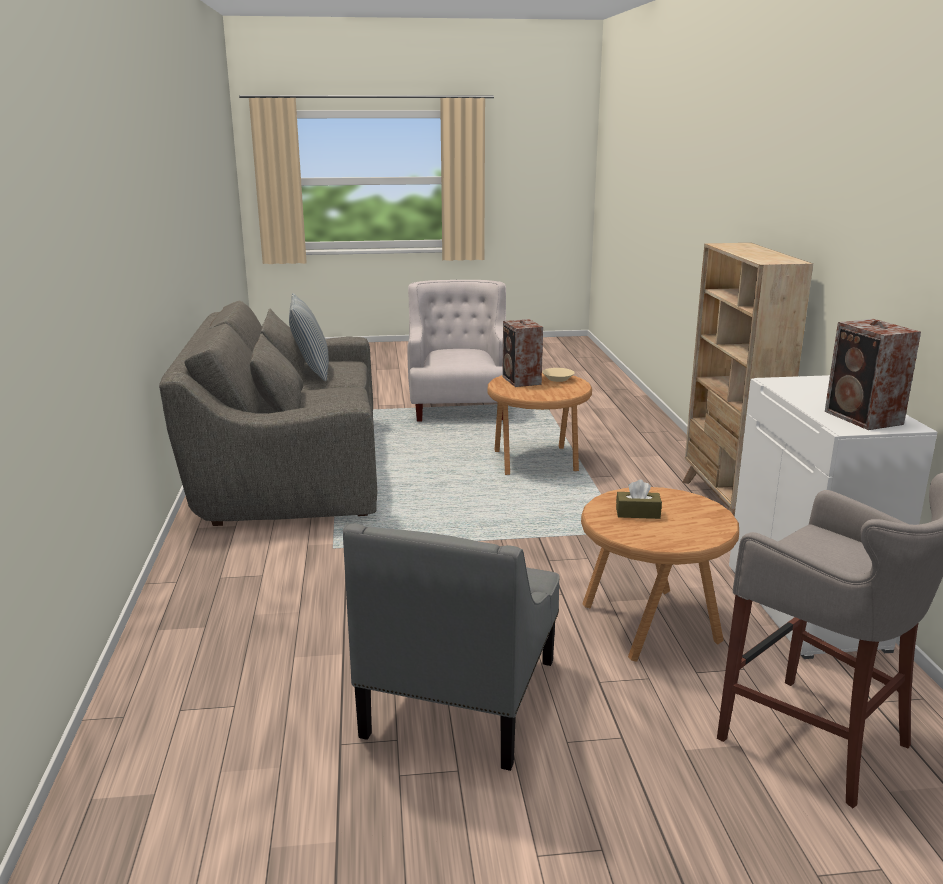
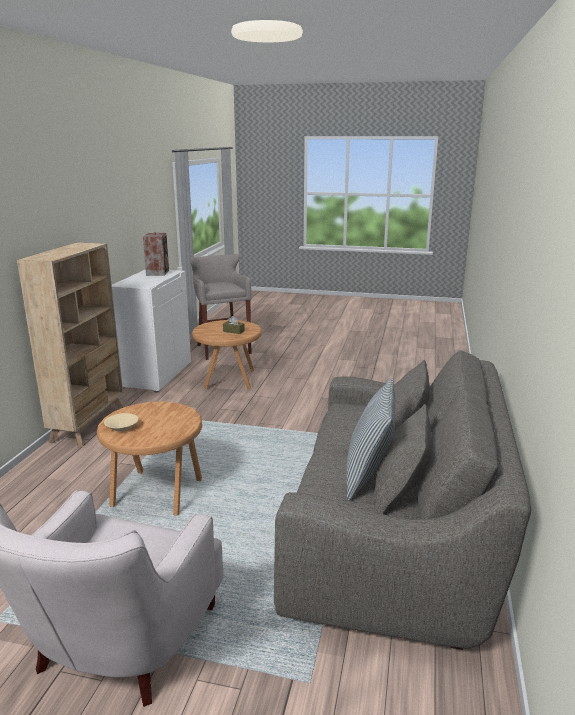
camera: 160 degrees left, 0 degrees up
grey armchair [343,523,560,771] -> none
speaker [502,319,543,387] -> none

